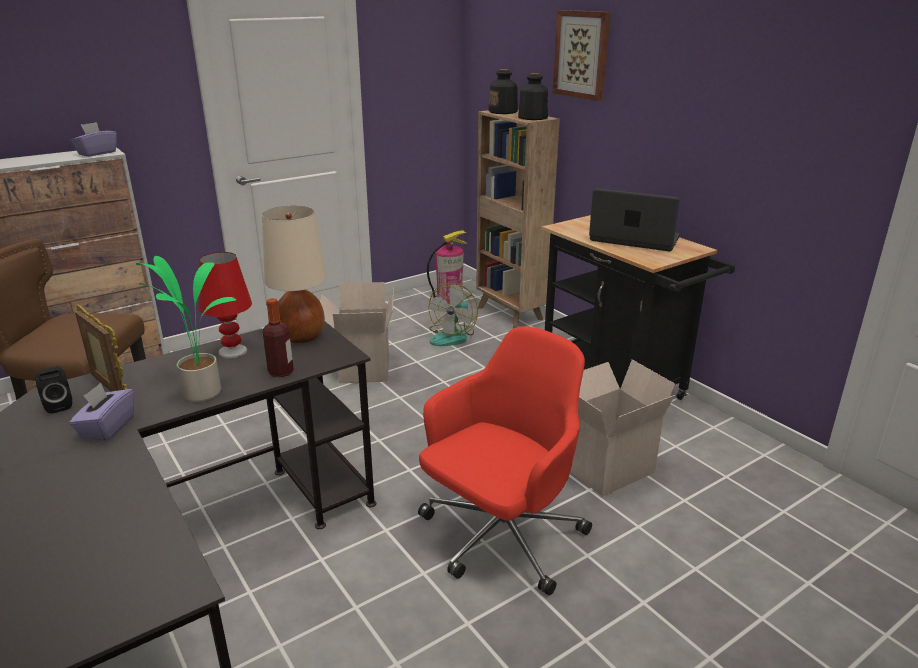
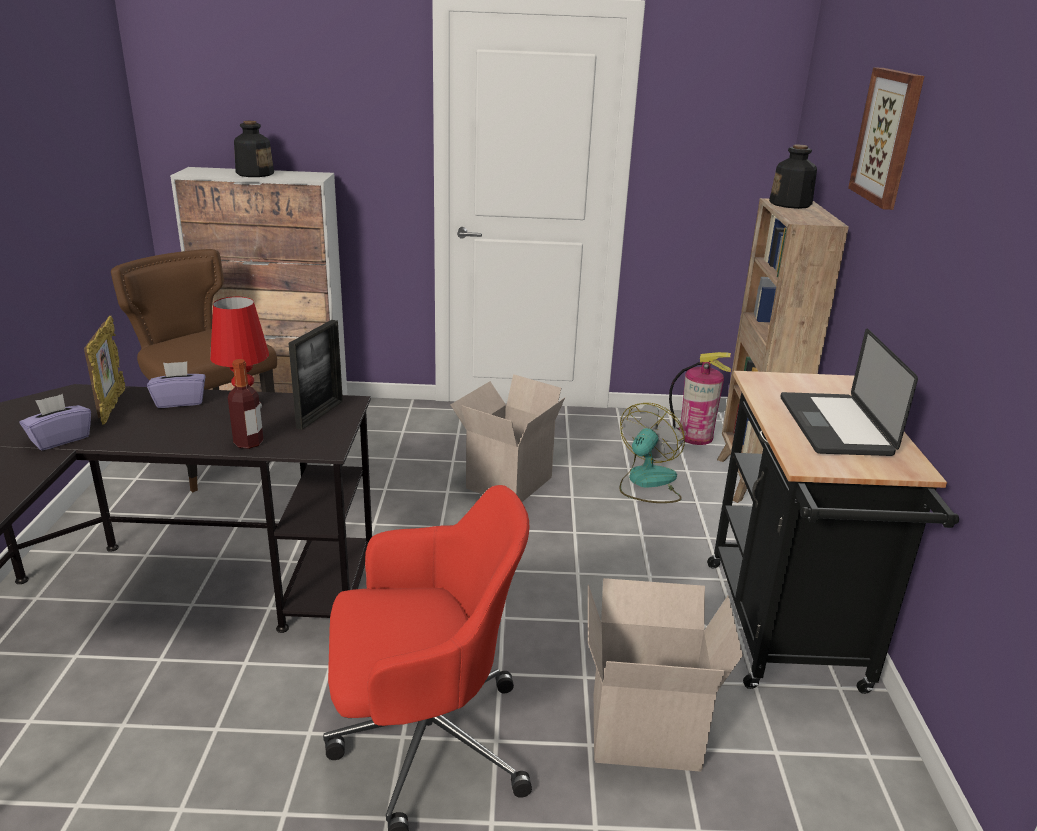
camera: 35 degrees right, 0 degrees up
black speaker [35,366,72,414] -> none
purple tissue box [71,122,117,157] -> purple tissue box moved to [147,361,205,408]
potted plant [136,256,236,402] -> none
beige table lamp [262,206,326,343] -> picture frame [288,320,343,430]
fan [429,283,478,346] -> fan turned 150 degrees clockwise [619,403,685,503]
bottle [518,73,548,120] -> bottle moved to [234,121,274,177]
laptop [589,188,680,251] -> laptop turned 150 degrees counterclockwise [780,329,918,456]

